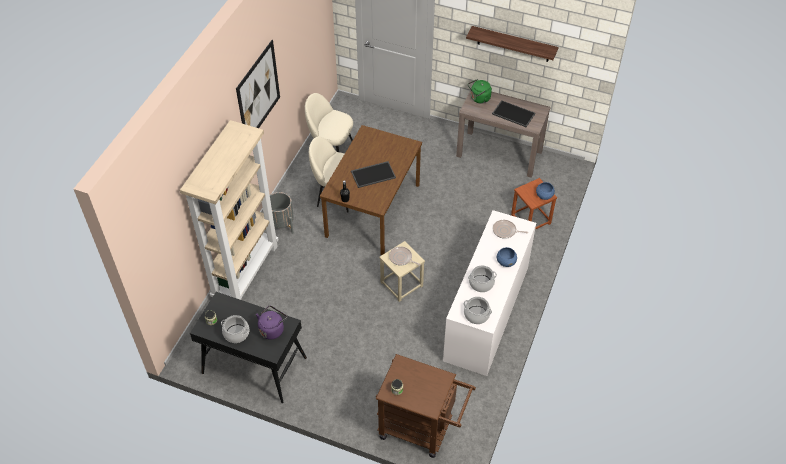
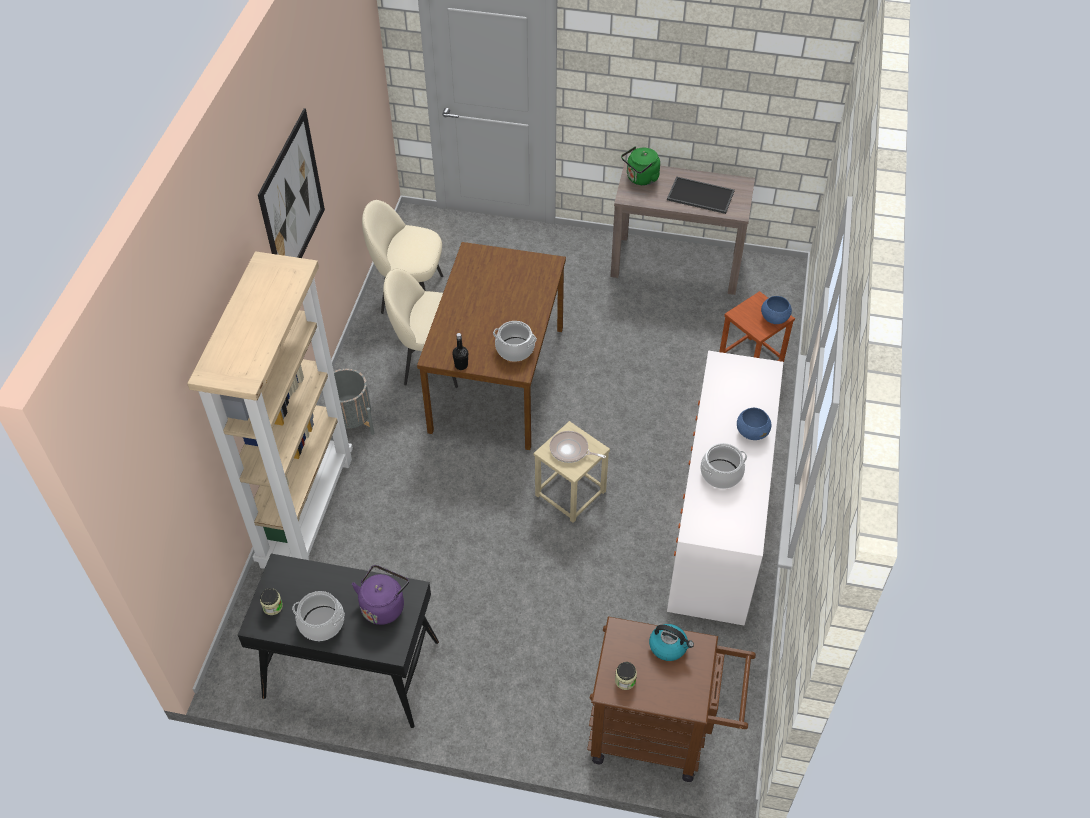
camera: 10 degrees left, 0 degrees up
tray [351,161,396,188] -> none
cooking pot [464,297,492,324] -> cooking pot moved to [493,321,537,362]
shelf [466,26,559,62] -> none
frying pan [493,220,528,239] -> none
none -> kettle [649,624,694,661]

